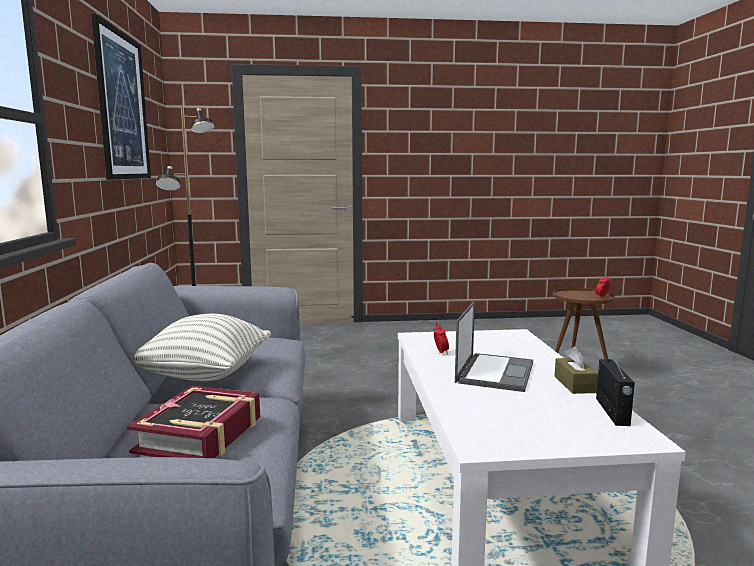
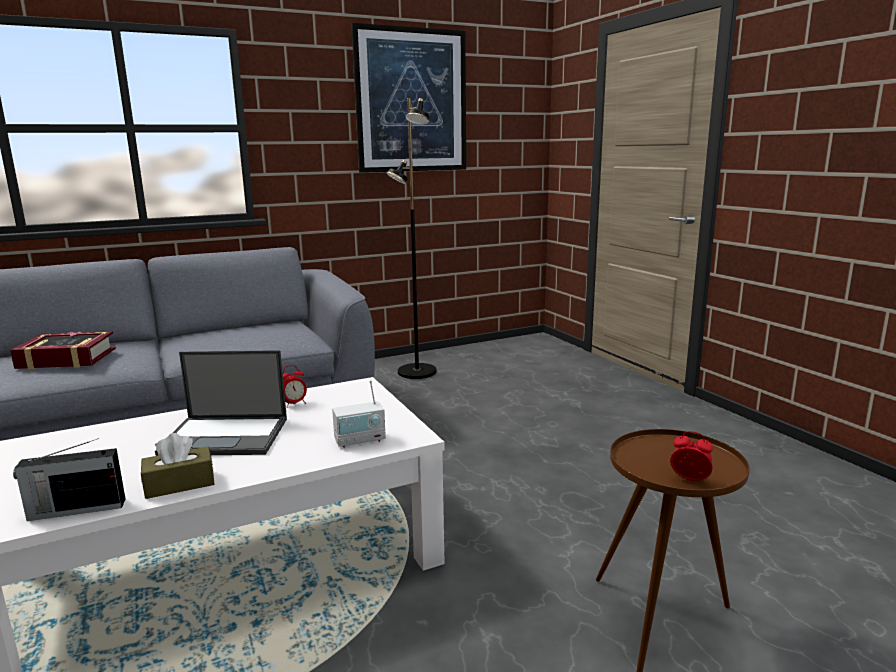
camera: 70 degrees right, 5 degrees up
pillow [134,314,271,381] -> none
none -> radio [332,380,386,448]

